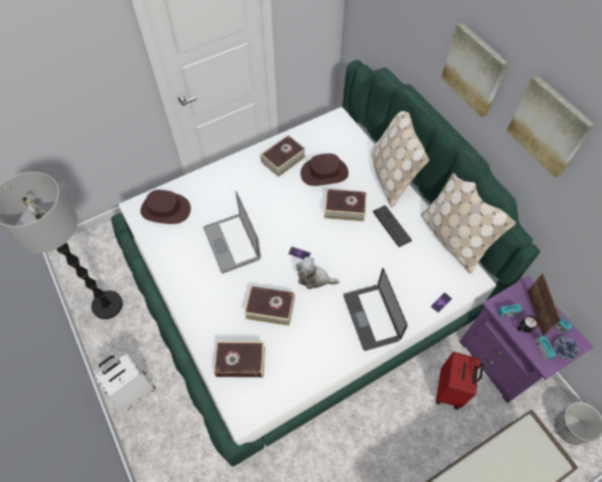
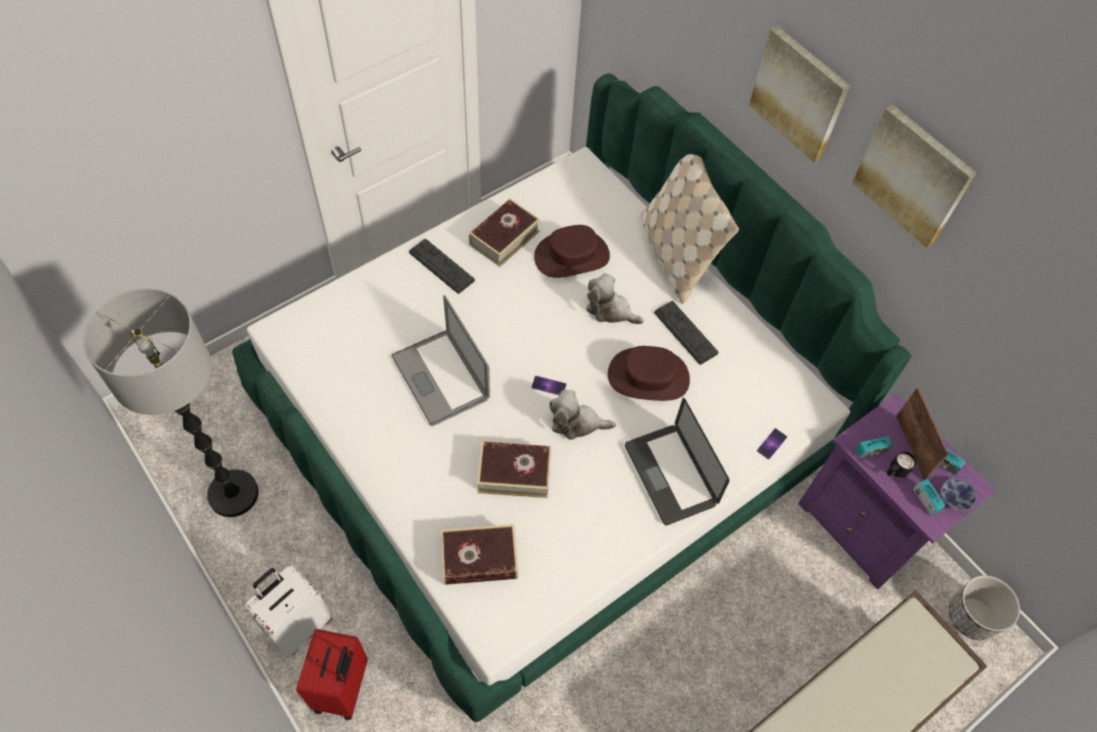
camera: 10 degrees left, 0 degrees up
brown hat [140,190,191,224] -> brown hat moved to [608,346,690,401]
book [324,189,366,221] -> plush toy [586,273,644,324]
beige pillow [421,173,516,274] -> none
red suitcase [436,352,484,410] -> red suitcase moved to [297,629,368,720]
none -> keyboard [409,239,475,294]

